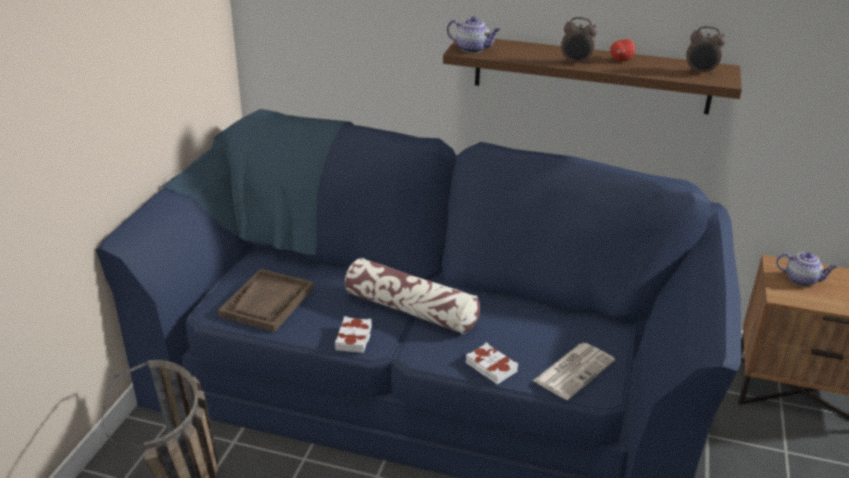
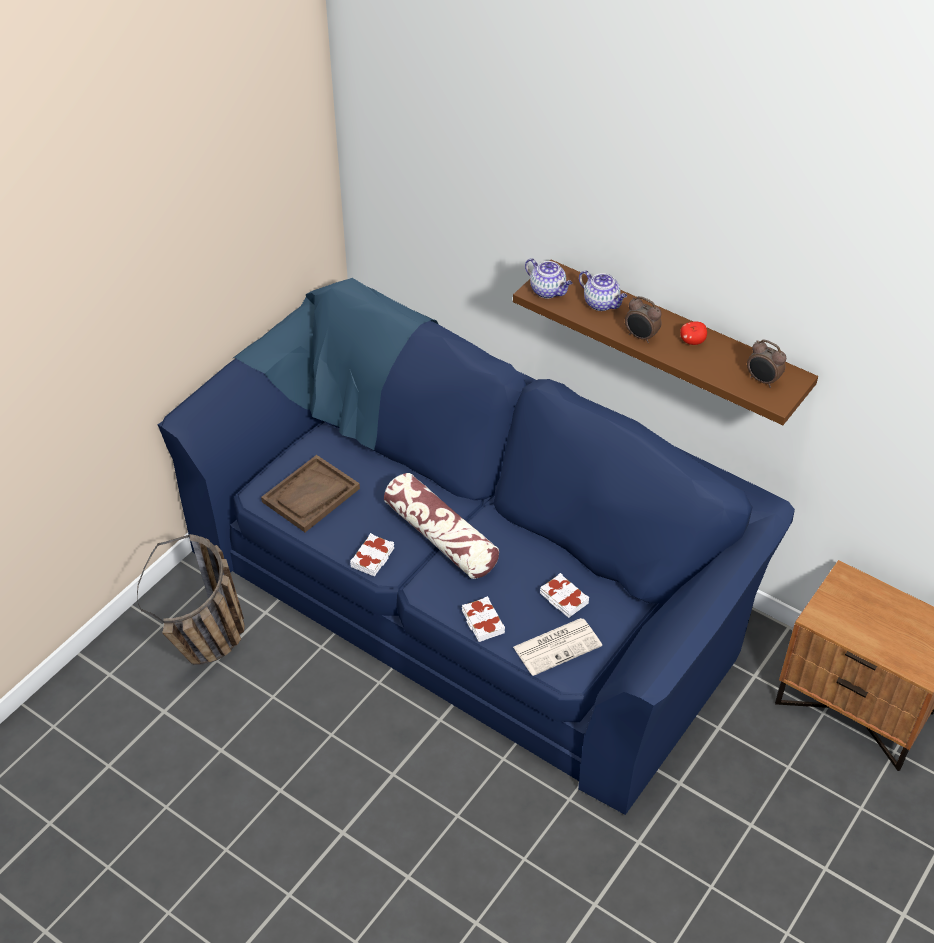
camera: 20 degrees right, 15 degrees up
teapot [776,252,837,286] -> teapot moved to [579,270,627,311]
none -> white book [540,573,590,618]

